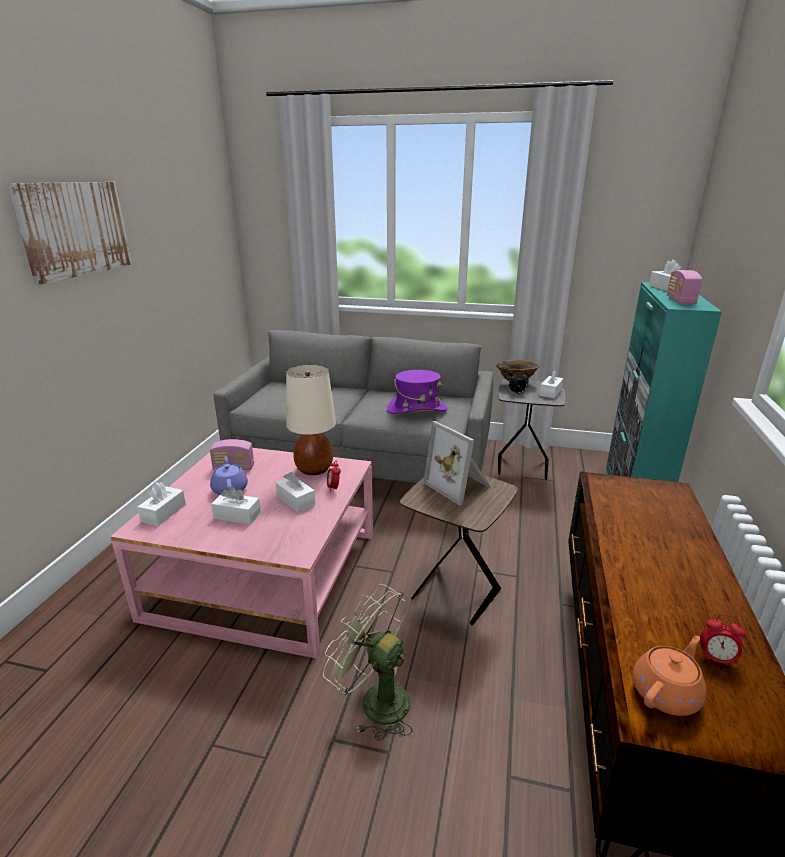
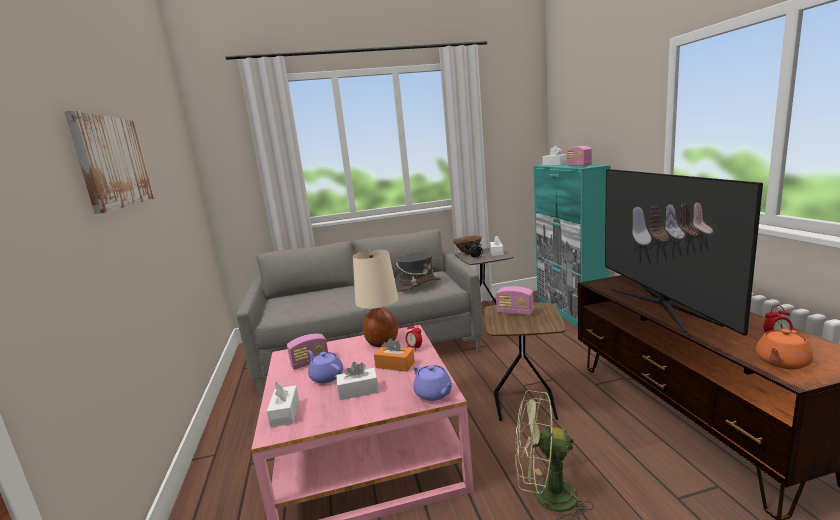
camera: 25 degrees left, 10 degrees down
white tissue box [276,472,316,512] -> orange tissue box [374,338,415,372]
purple hat [387,370,448,414] -> grey hat [395,252,441,292]
picture frame [424,421,491,506] -> radio [496,286,534,315]
orange teapot [632,636,706,716] -> orange teapot turned 150 degrees counterclockwise [756,329,813,369]
none -> purple teapot [413,365,454,401]
none -> television [605,169,763,336]

